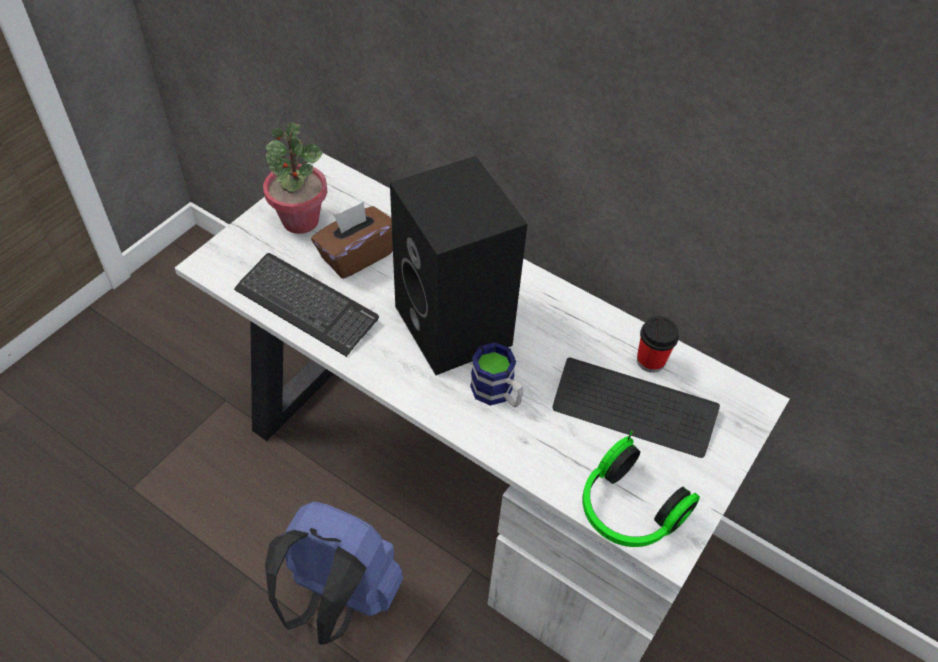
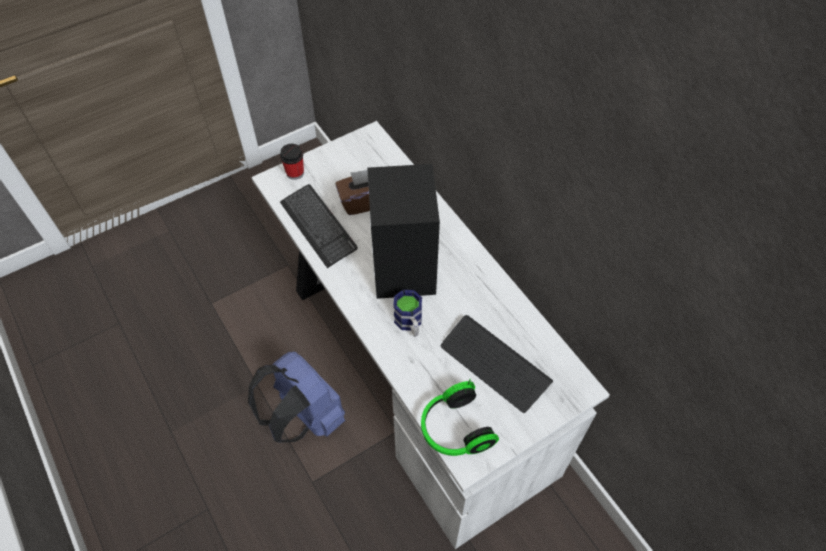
camera: 25 degrees right, 5 degrees up
potted plant [263,122,327,234] -> none
cup [637,316,679,373] -> cup moved to [280,144,304,180]

